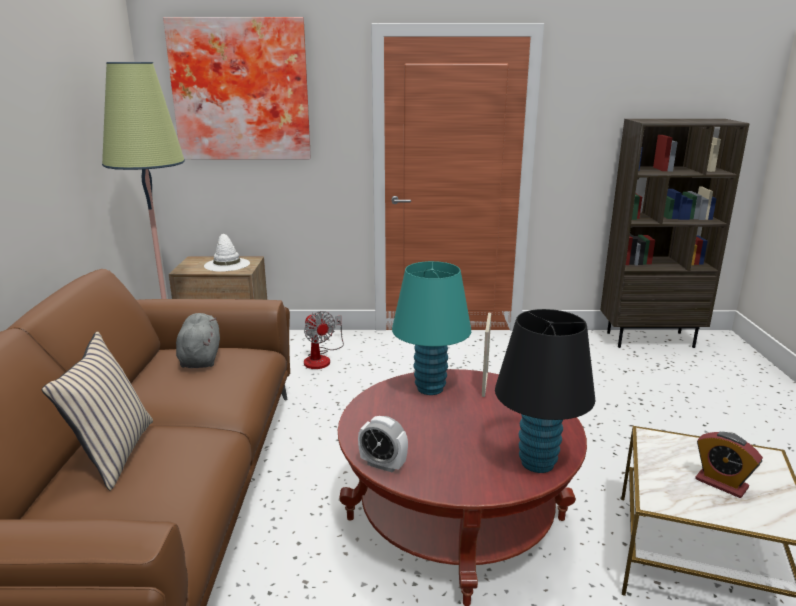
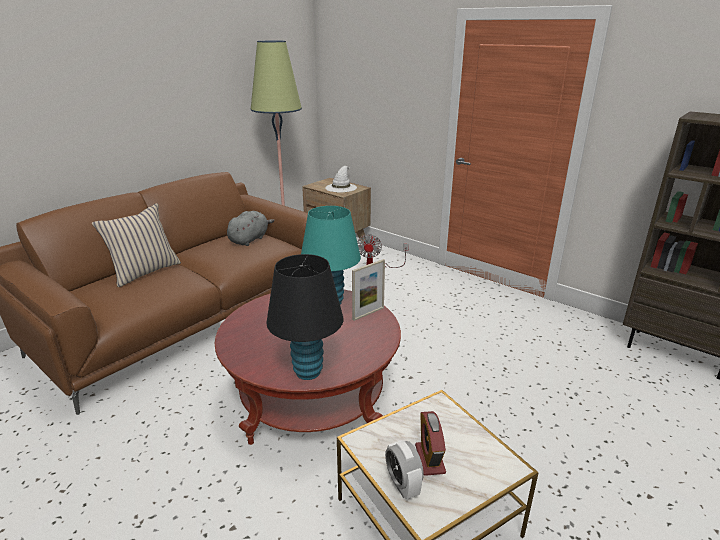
camera: 40 degrees right, 5 degrees up
picture [163,17,311,159] -> none
alarm clock [358,416,408,473] -> alarm clock moved to [385,441,424,500]

